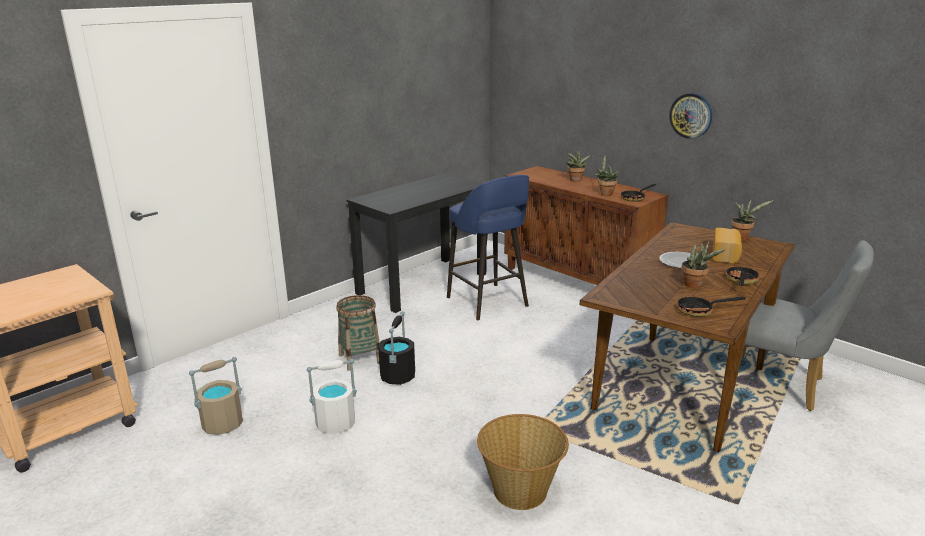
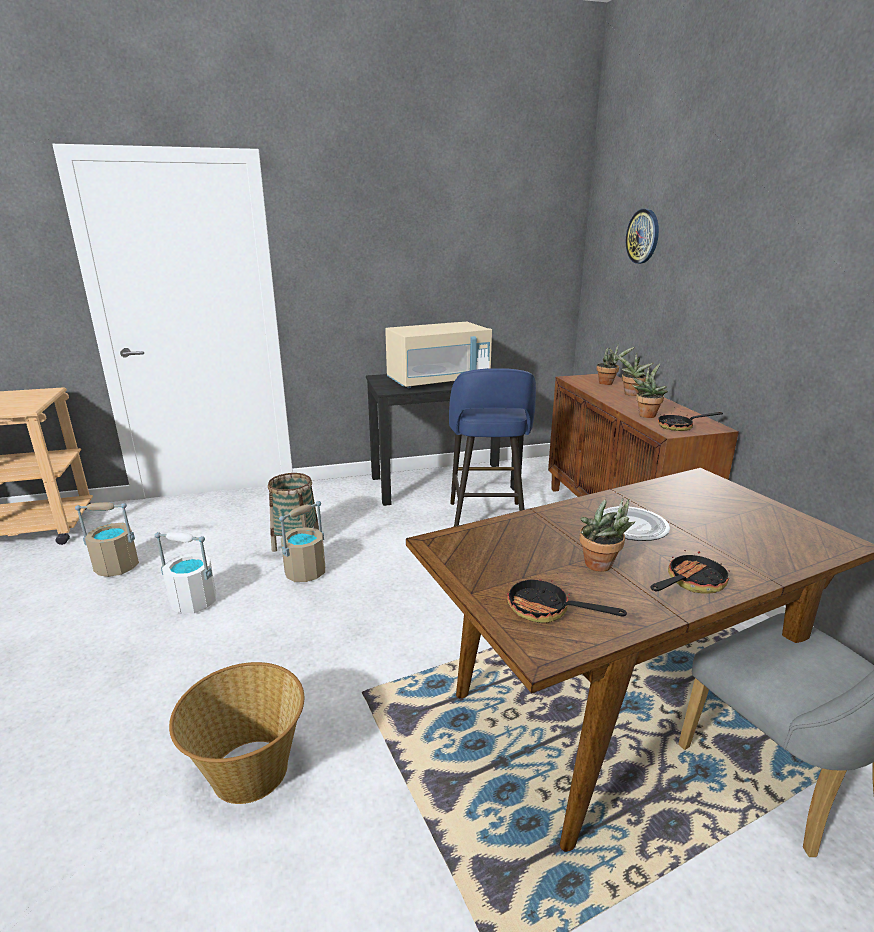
camera: 30 degrees right, 0 degrees up
black bucket [378,311,415,385] -> beige bucket [279,501,325,582]
wall clock [669,93,712,139] -> wall clock moved to [626,209,659,264]
bread [712,228,742,264] -> none
potted plant [731,199,774,240] -> potted plant moved to [596,343,635,385]
none -> beige microwave [385,322,492,388]

